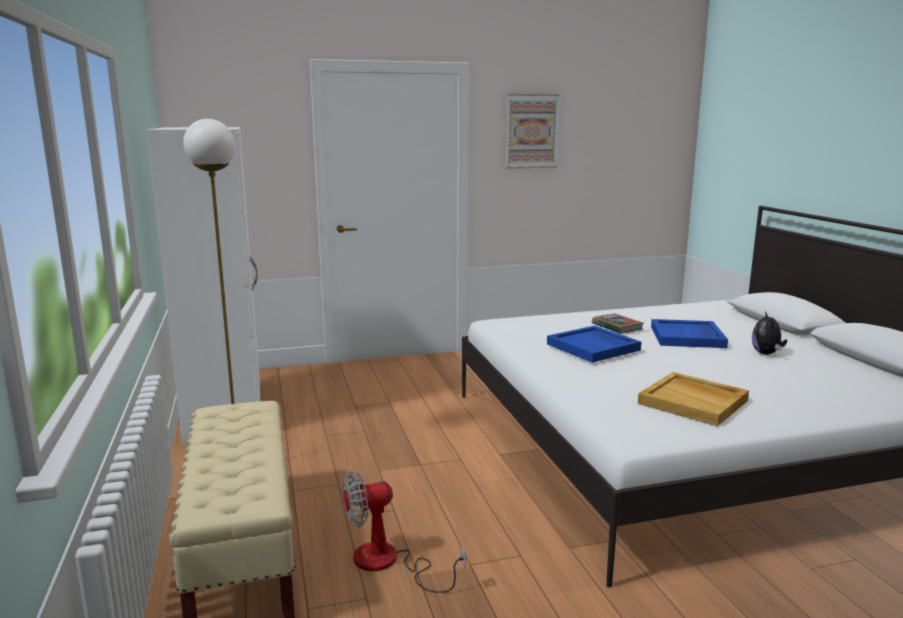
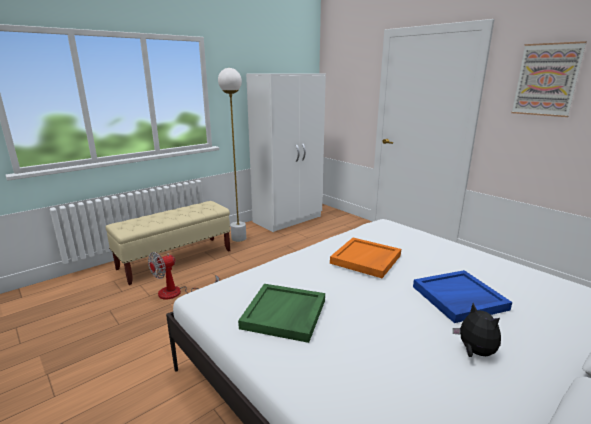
camera: 65 degrees right, 5 degrees up
fan [343,471,466,593] -> fan turned 90 degrees counterclockwise [148,252,219,300]
blue tray [547,326,641,363] -> orange tray [330,238,401,278]
book [592,313,644,334] -> none
beige tray [638,372,749,426] -> green tray [238,284,325,343]
plush toy [752,311,787,355] -> plush toy turned 75 degrees clockwise [453,303,501,357]

